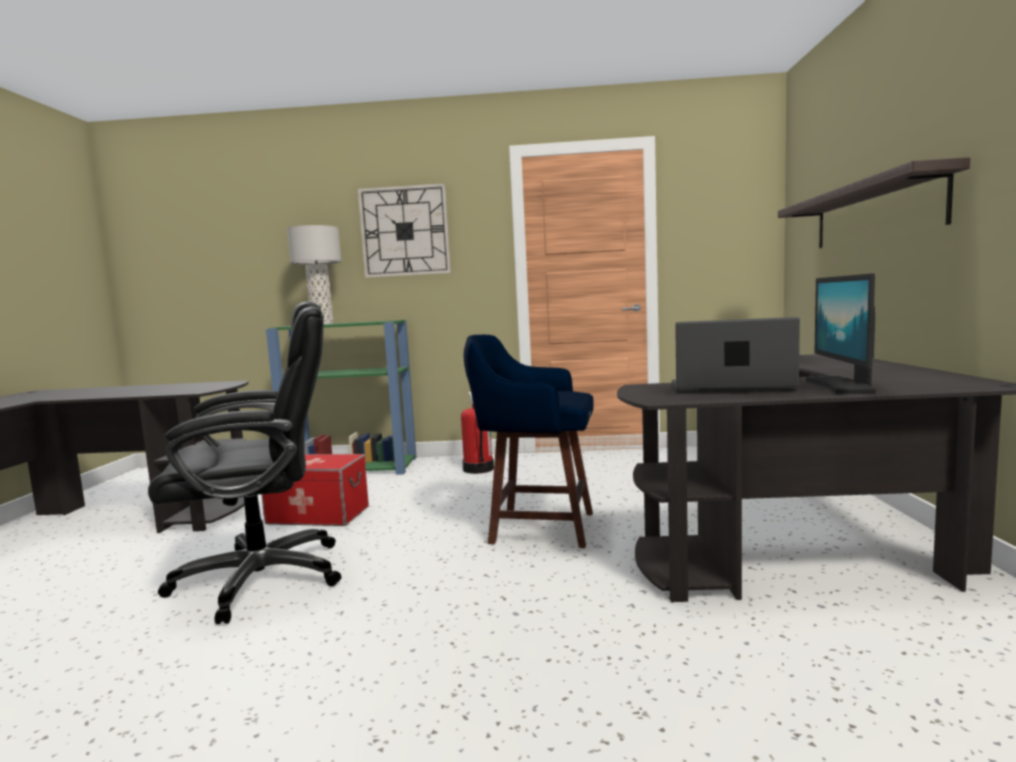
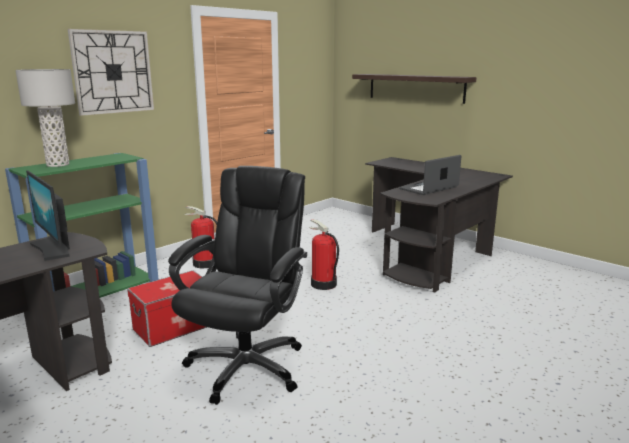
camera: 50 degrees left, 10 degrees up
blue stool [464,335,594,548] -> fire extinguisher [309,219,339,290]
monitor [806,273,876,394] -> monitor moved to [26,170,70,261]

